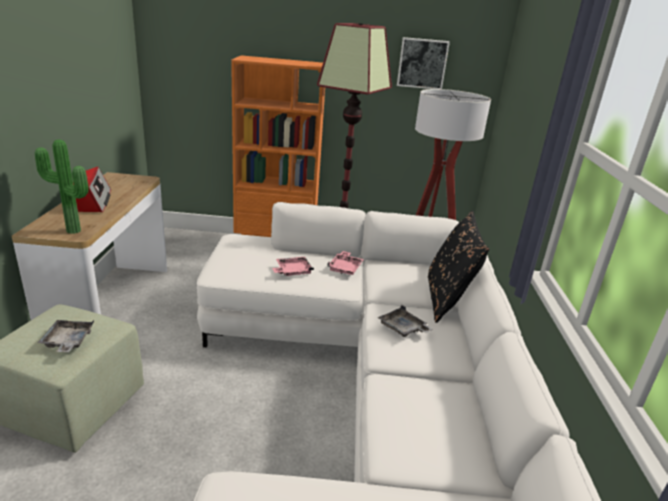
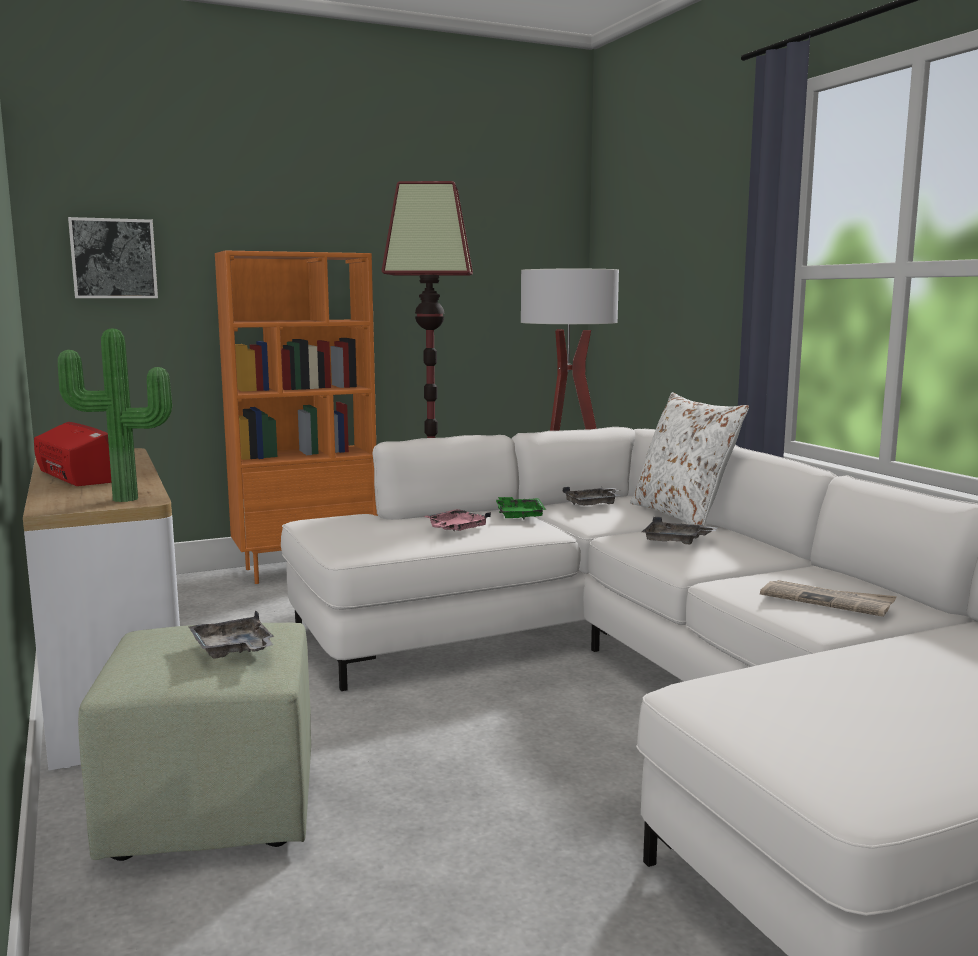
camera: 25 degrees left, 15 degrees down
pink tray [327,251,364,275] -> green tray [496,497,546,520]
picture [397,37,450,89] -> picture moved to [68,217,158,298]
black pillow [428,211,489,323] -> white pillow [630,392,749,526]
none -> grey tray [563,487,621,506]
none -> newspaper [760,580,897,617]

